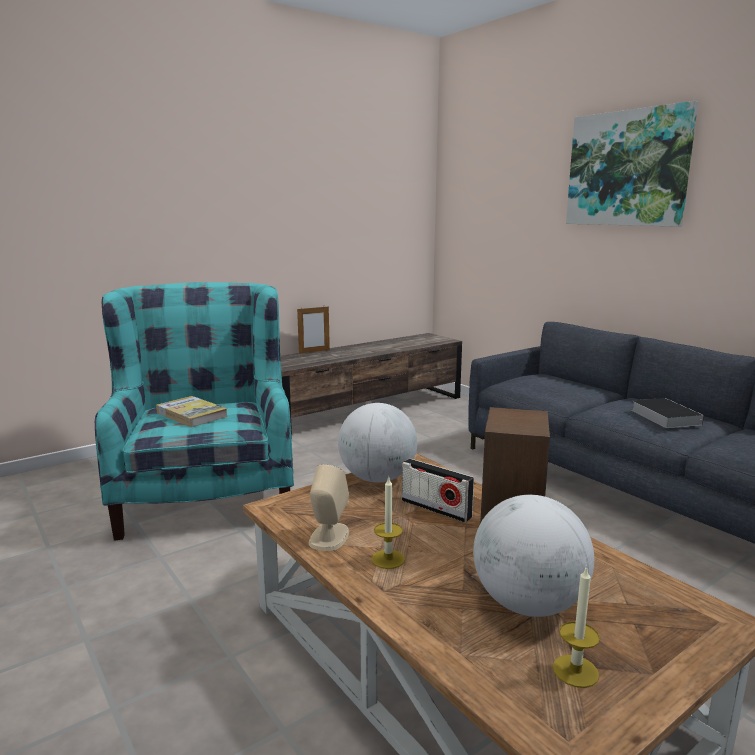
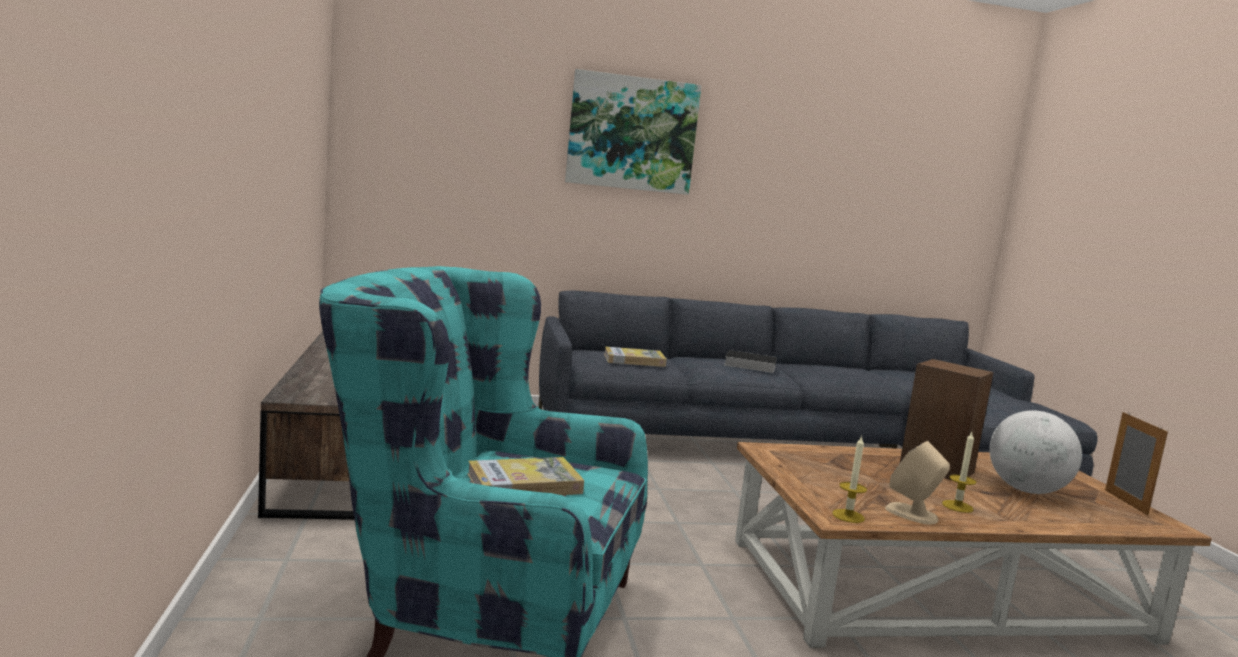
camera: 65 degrees left, 5 degrees down
picture frame [297,305,330,354] -> picture frame moved to [1105,412,1168,516]
globe [338,403,417,483] -> none
radio [402,458,474,523] -> none
candle [553,566,600,688] -> candle moved to [832,435,867,523]
none -> book [604,347,667,367]

